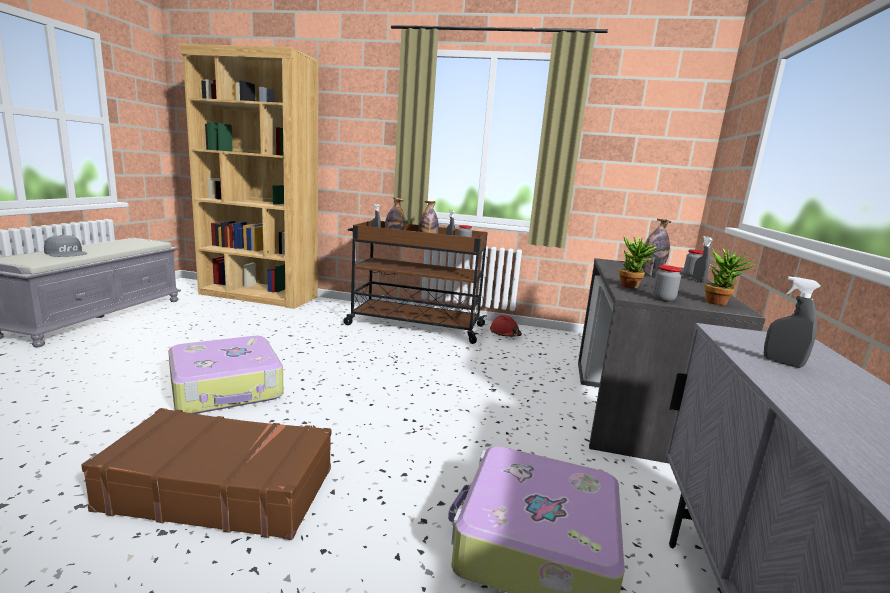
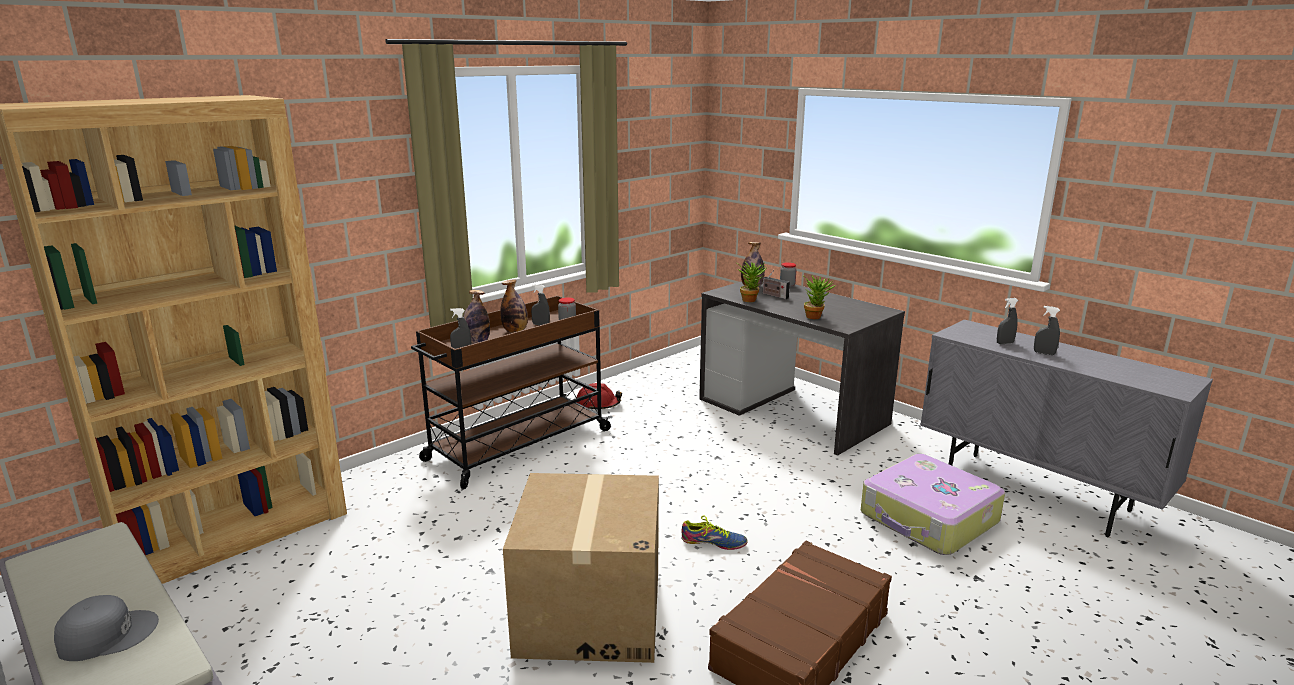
camera: 55 degrees left, 5 degrees up
suitcase [168,336,283,414] -> cardboard box [503,473,659,663]
jar [652,265,682,302] -> none
grey spray bottle [693,236,712,283] -> grey spray bottle moved to [1034,306,1060,355]
potted plant [704,248,756,305] -> potted plant moved to [737,262,766,302]
none -> shoe [681,516,747,550]

